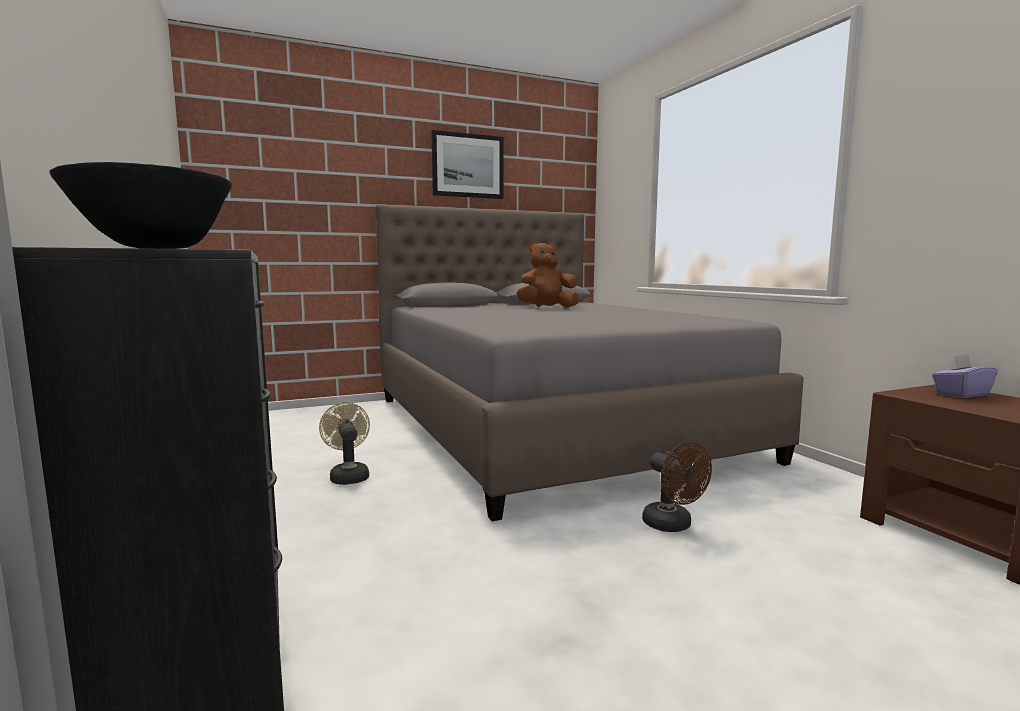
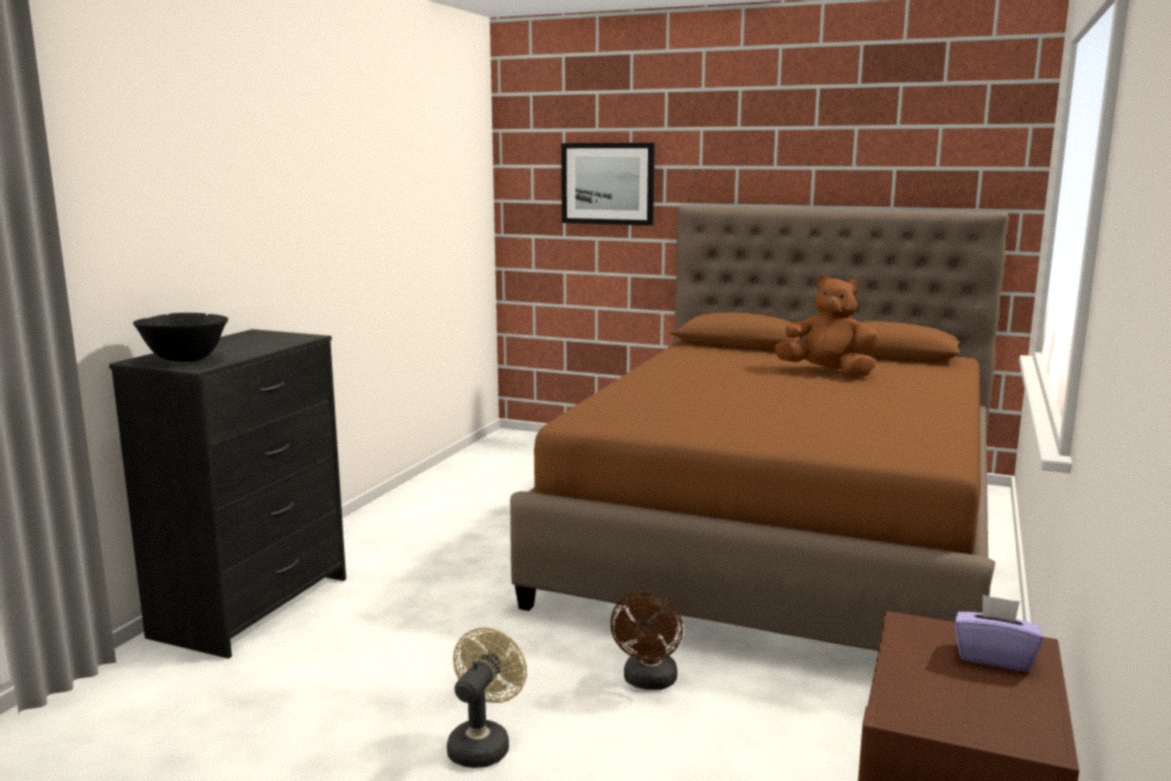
camera: 45 degrees right, 5 degrees up
beige fan [319,402,370,485] -> beige fan moved to [447,627,527,768]
grey bed [376,204,804,521] -> brown bed [510,205,1009,651]
picture [431,130,504,199] -> picture moved to [561,143,655,226]

